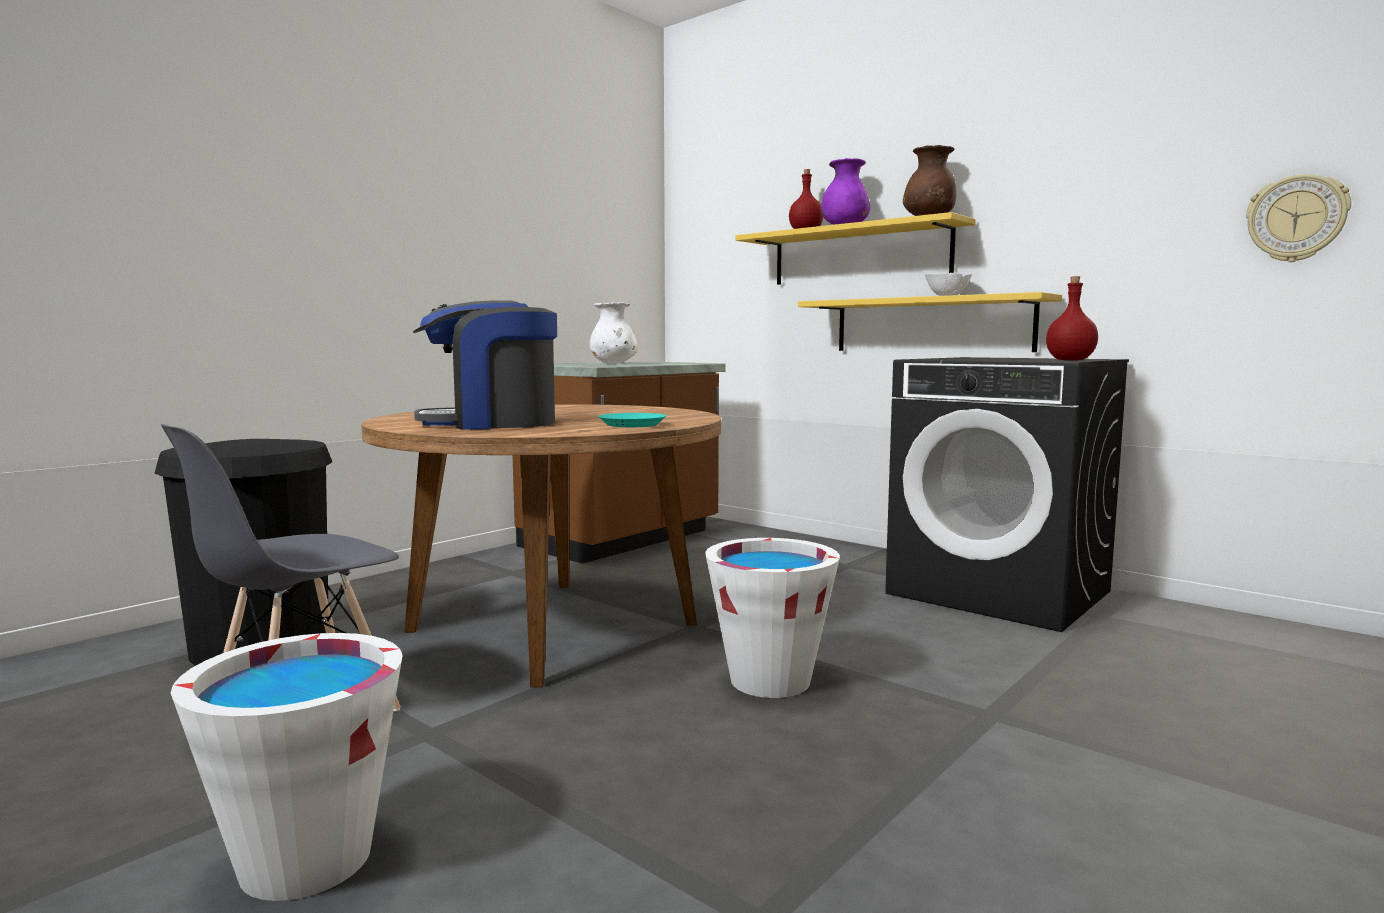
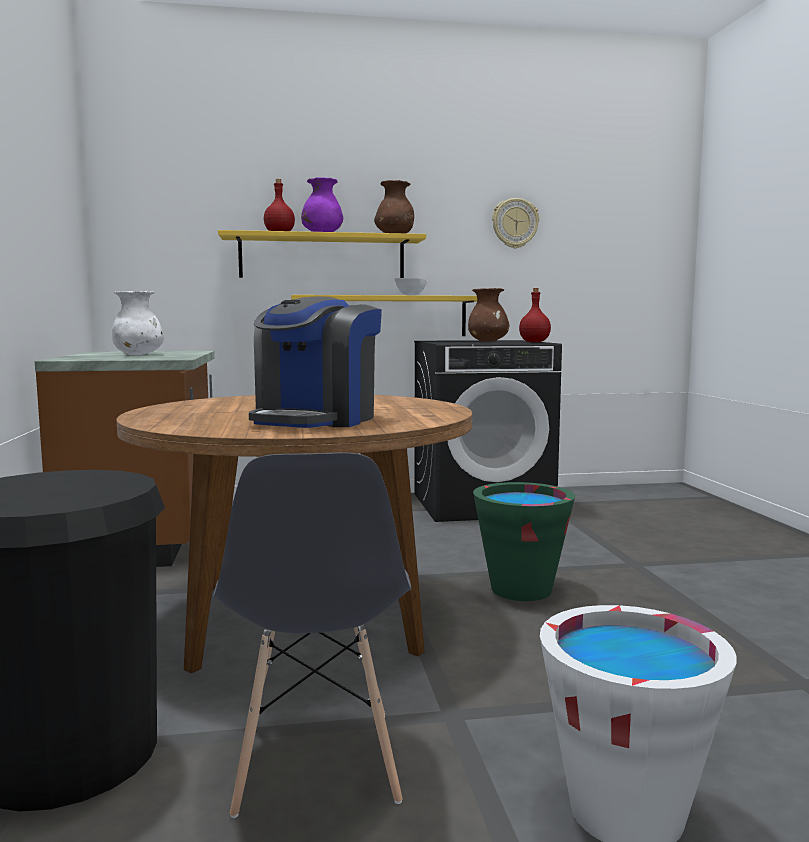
camera: 50 degrees left, 0 degrees up
turquoise plate [598,413,667,427] -> none
white bucket [705,538,840,698] -> green bucket [473,482,575,601]
wall clock [1246,174,1351,262] -> wall clock moved to [492,198,539,249]
none -> brown vase [468,288,510,342]

